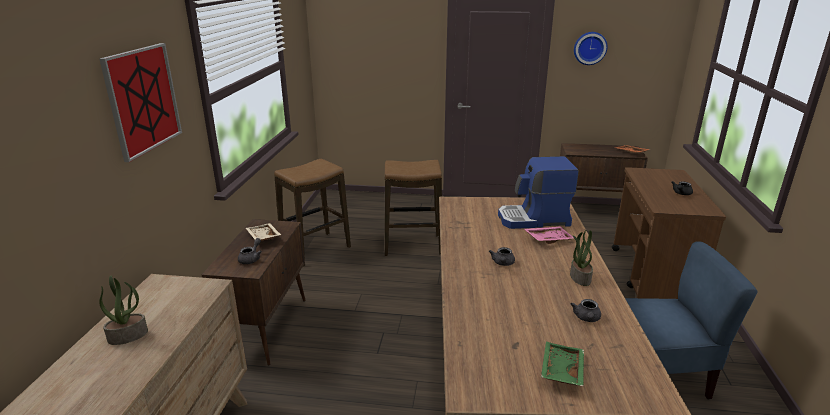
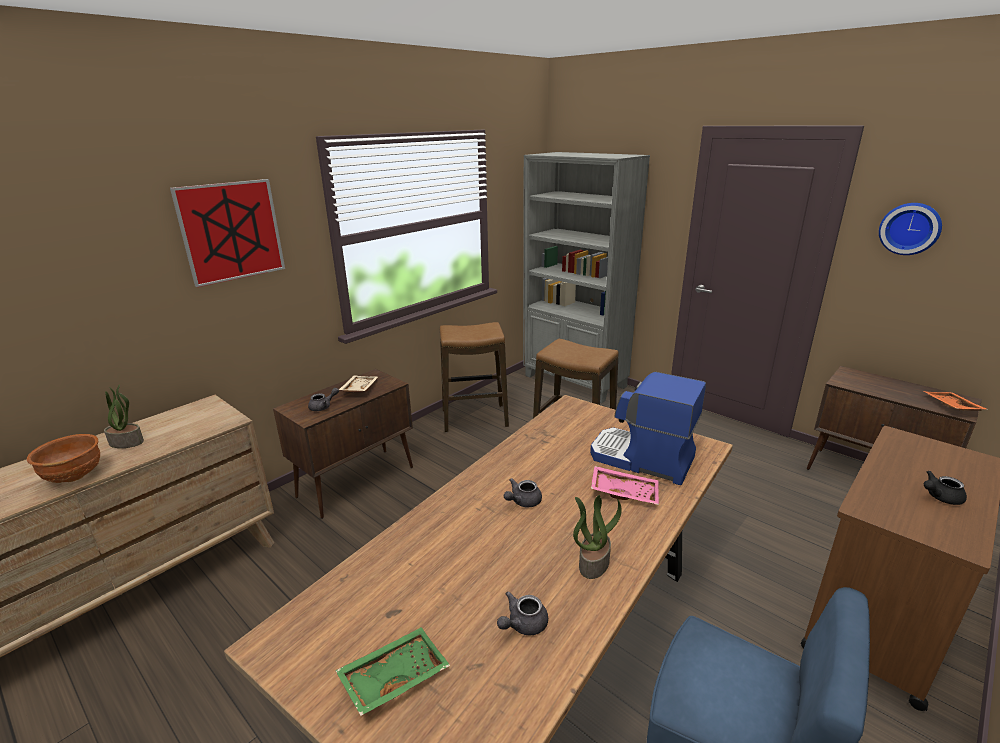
camera: 35 degrees right, 0 degrees up
none -> brown bowl [27,434,100,483]
none -> grey bookcase [523,152,650,403]

